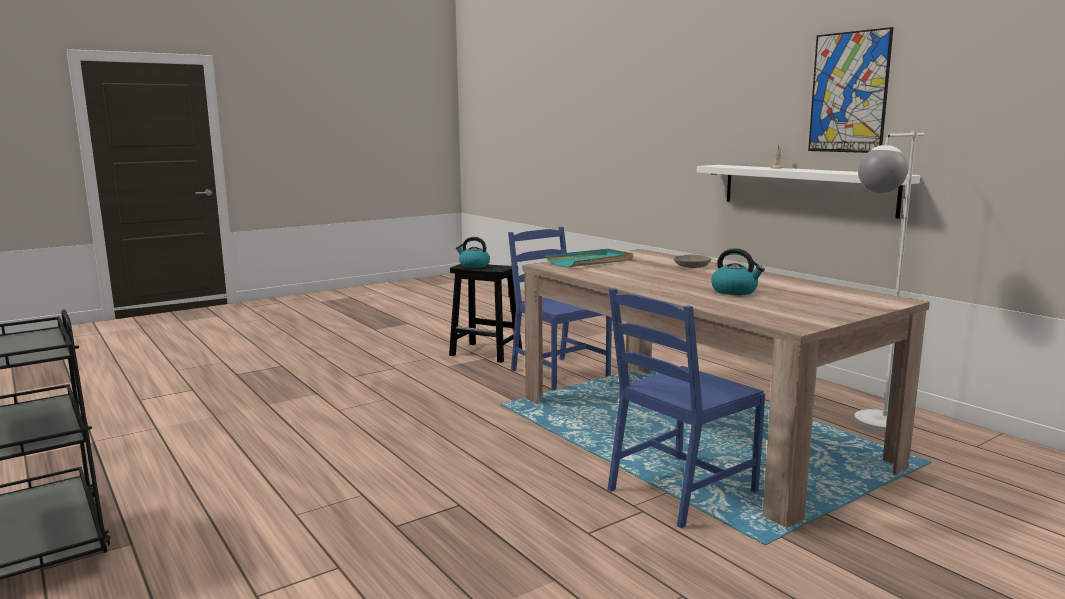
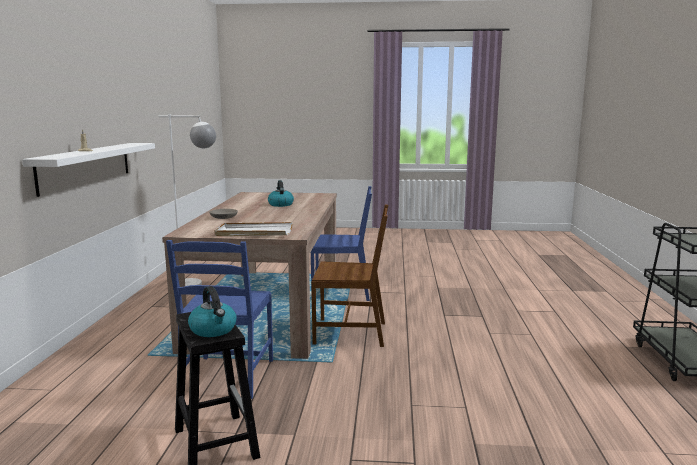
camera: 140 degrees left, 0 degrees up
turquoise tray [546,249,633,267] -> white tray [214,222,292,236]
picture [808,27,894,153] -> none
none -> brown chair [311,205,388,347]

